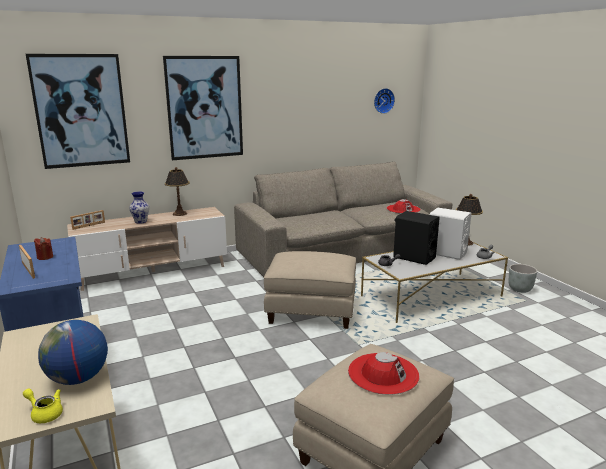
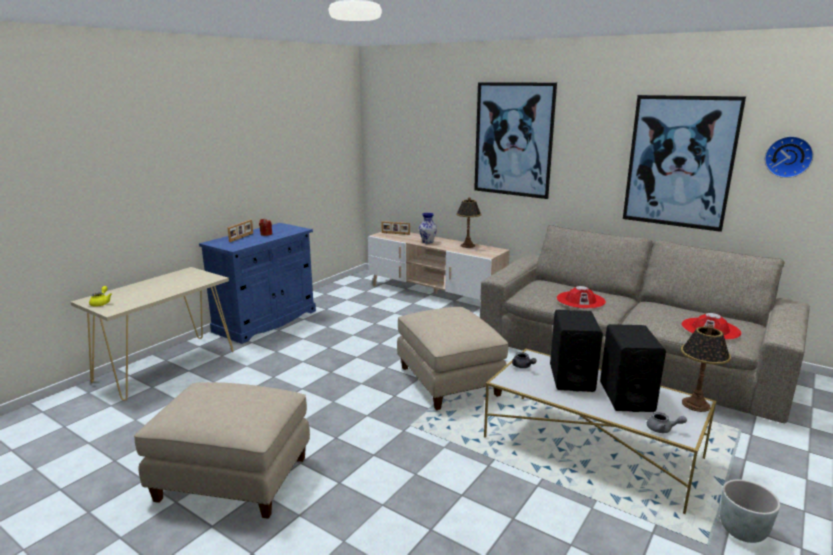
camera: 60 degrees right, 0 degrees up
picture [26,54,130,169] -> picture moved to [623,95,746,232]
globe [38,320,108,385] -> none
red hat [348,352,419,395] -> red hat moved to [556,286,606,309]
white speaker [430,208,471,260] -> black speaker [600,324,666,412]

